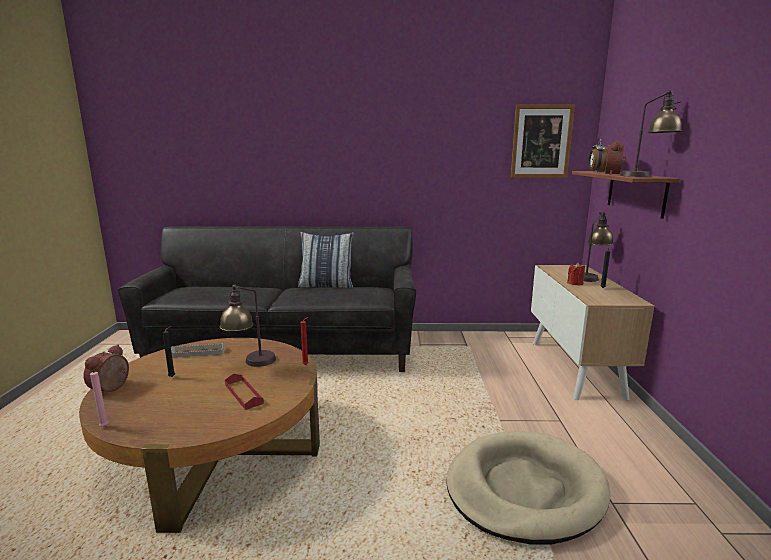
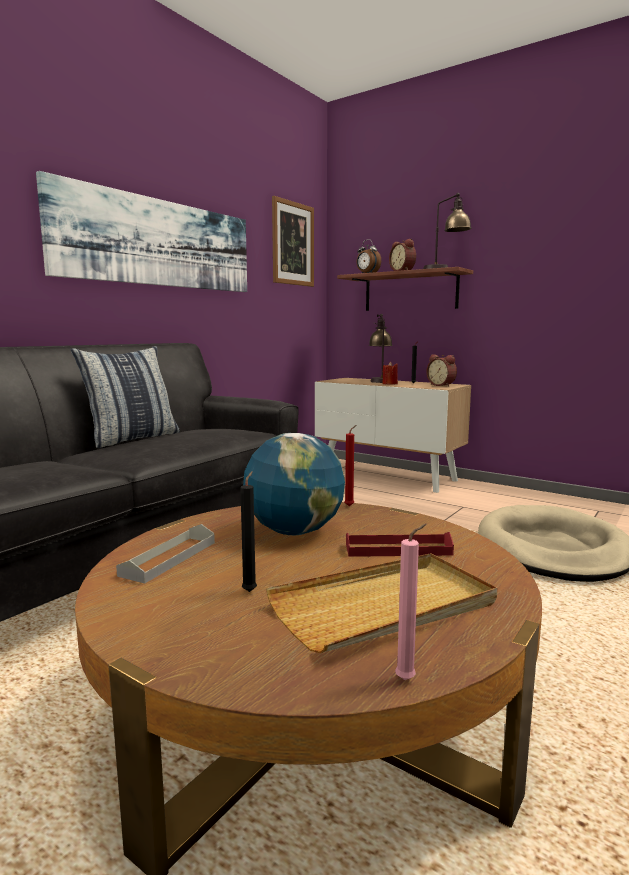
camera: 55 degrees left, 5 degrees down
alarm clock [84,345,129,392] -> alarm clock moved to [426,354,457,387]
table lamp [219,285,276,367] -> globe [243,433,345,535]
none -> picture [36,171,247,292]
none -> beige tray [266,553,497,653]

